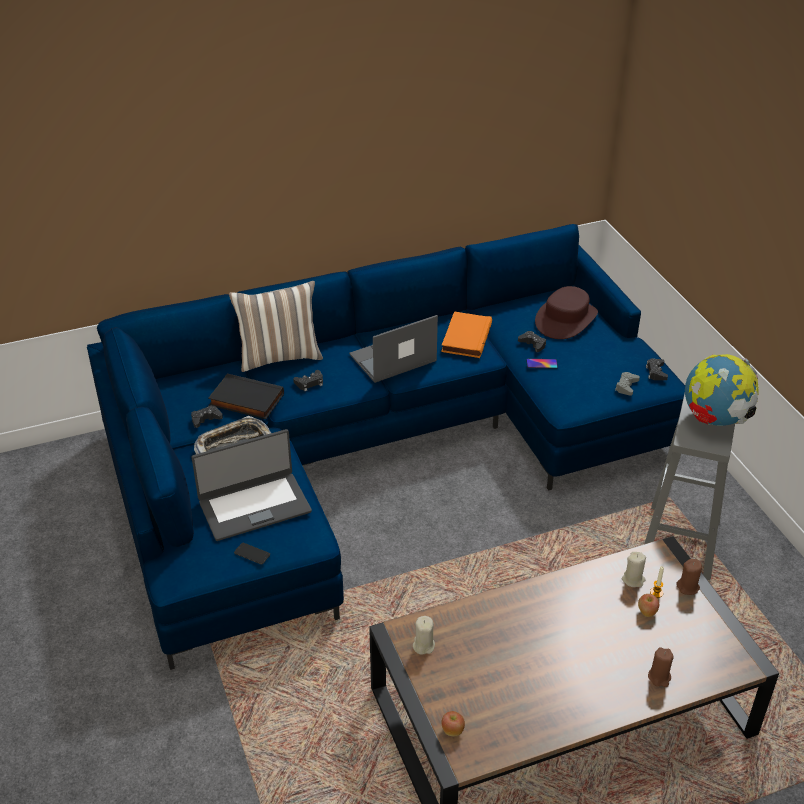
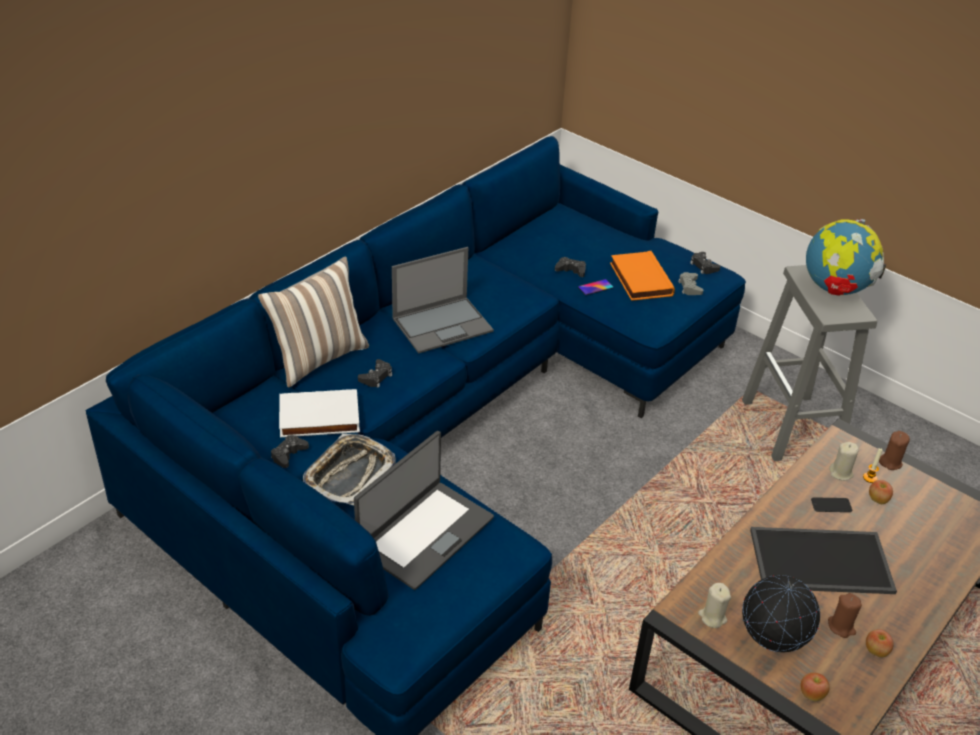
camera: 30 degrees left, 0 degrees up
black book [208,374,284,419] -> white book [279,389,360,437]
phone [234,543,270,564] -> phone moved to [811,497,852,512]
laptop [349,315,438,383] -> laptop turned 150 degrees counterclockwise [392,247,494,354]
orange book [441,312,492,358] -> orange book moved to [610,251,675,301]
brown hat [535,286,598,339] -> none
brown candle [648,647,674,687] -> brown candle moved to [828,593,862,638]
none -> globe [742,575,820,652]
none -> tray [750,527,897,594]
none -> apple [866,629,894,658]

